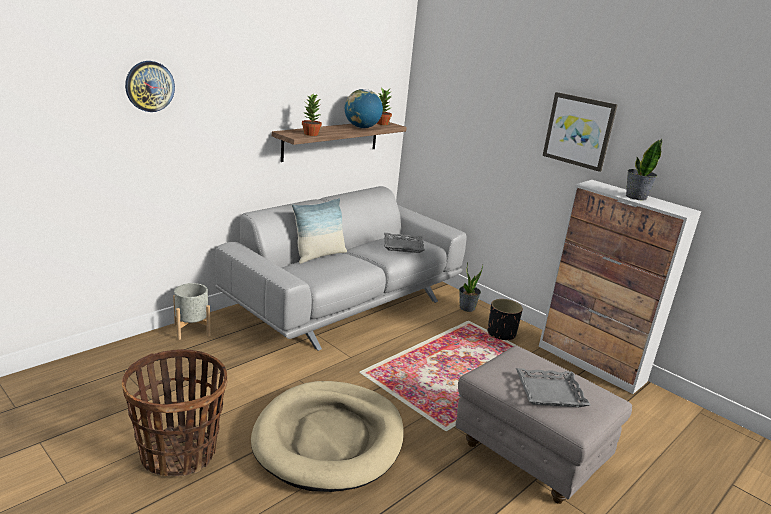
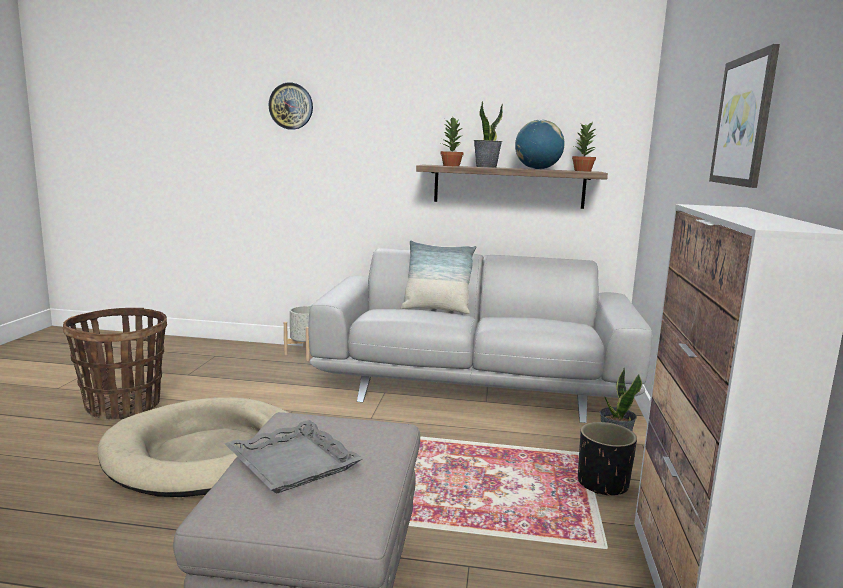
camera: 55 degrees right, 10 degrees down
grey tray [384,233,425,253] -> none
potted plant [626,139,662,200] -> potted plant moved to [474,101,503,168]

